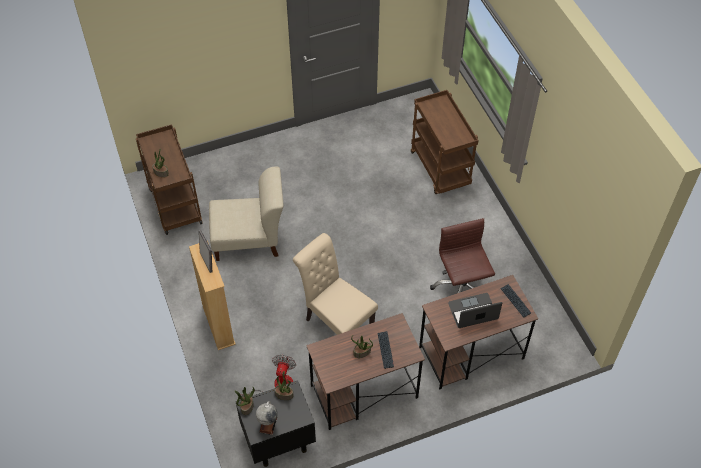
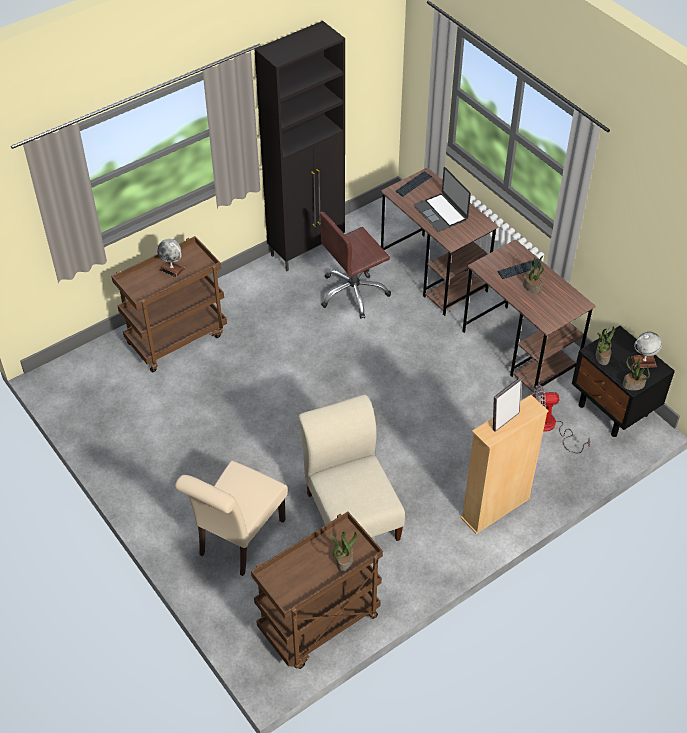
camera: 105 degrees left, 5 degrees down
beige chair [293,233,378,335] -> beige chair moved to [175,461,288,576]
none -> globe [157,239,185,277]
none -> black cabinet [254,21,345,271]

